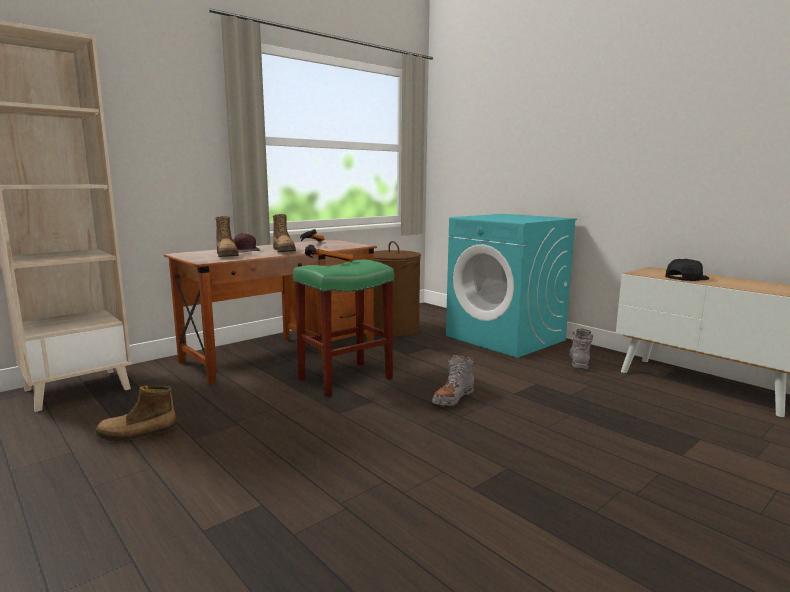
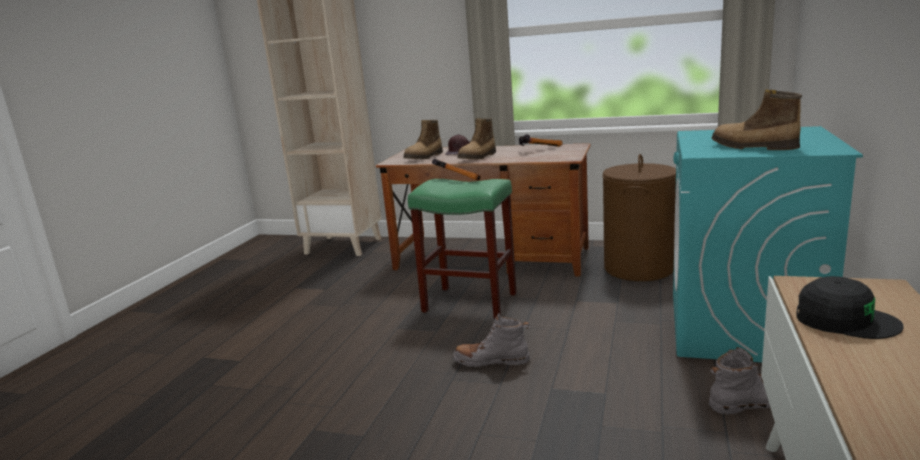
camera: 60 degrees right, 5 degrees up
boot [95,385,177,442] -> boot moved to [712,90,802,150]

